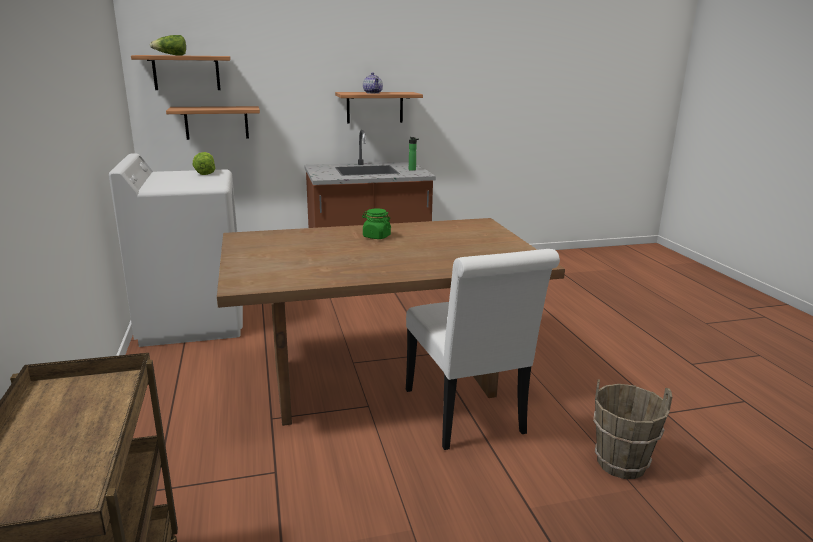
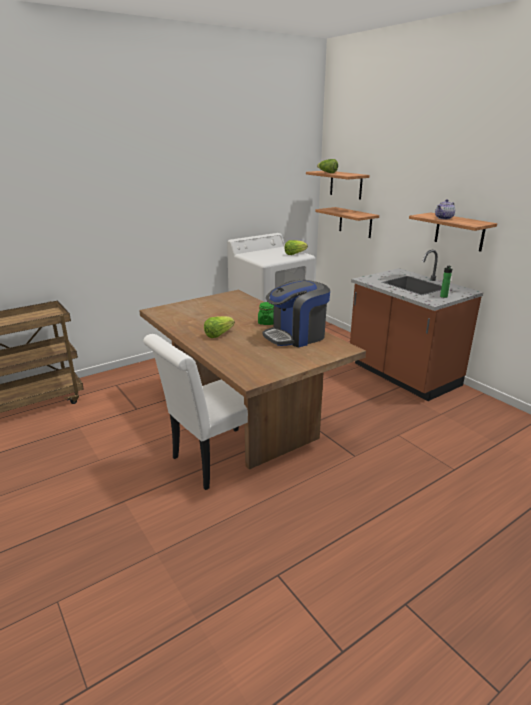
camera: 70 degrees right, 5 degrees up
brown bucket [593,379,672,479] -> none
none -> lettuce [204,316,235,338]
none -> coffee machine [263,280,330,347]

